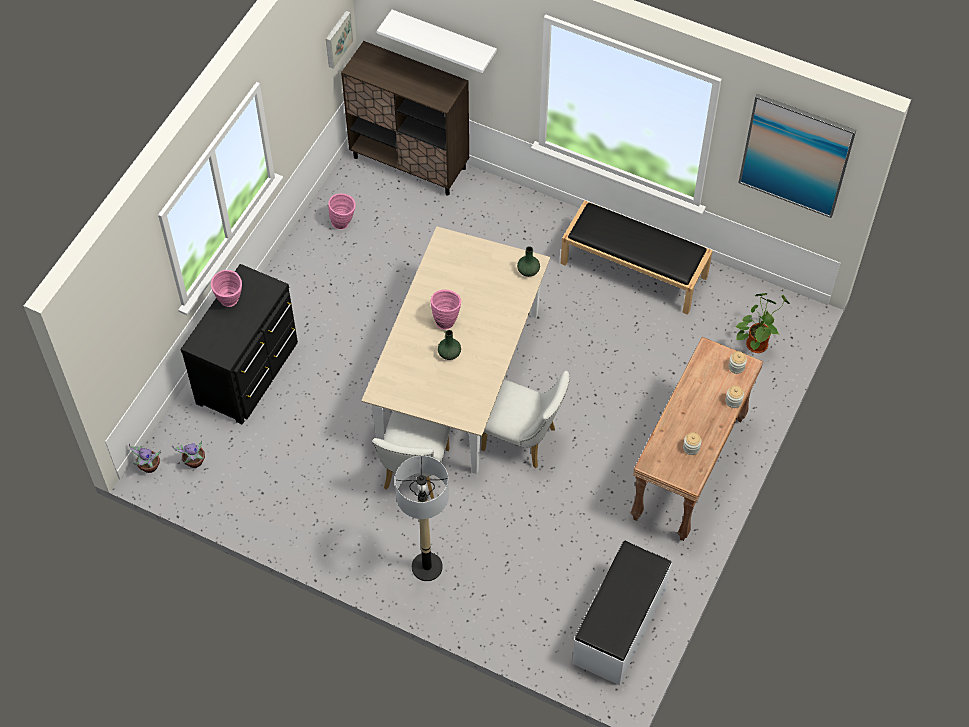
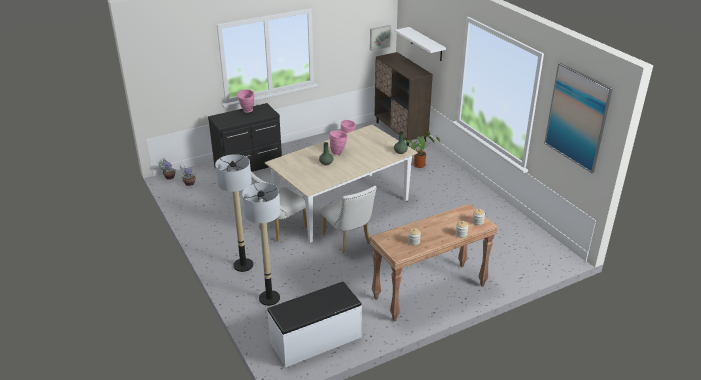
camera: 35 degrees right, 25 degrees down
black bench [561,200,713,315] -> none
potted plant [735,293,790,353] -> potted plant moved to [406,131,441,168]
none -> floor lamp [242,183,281,306]

